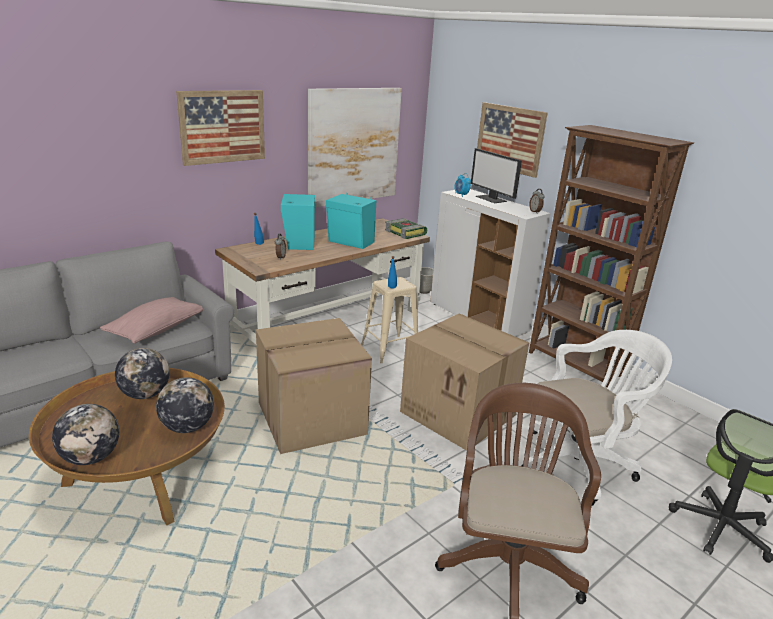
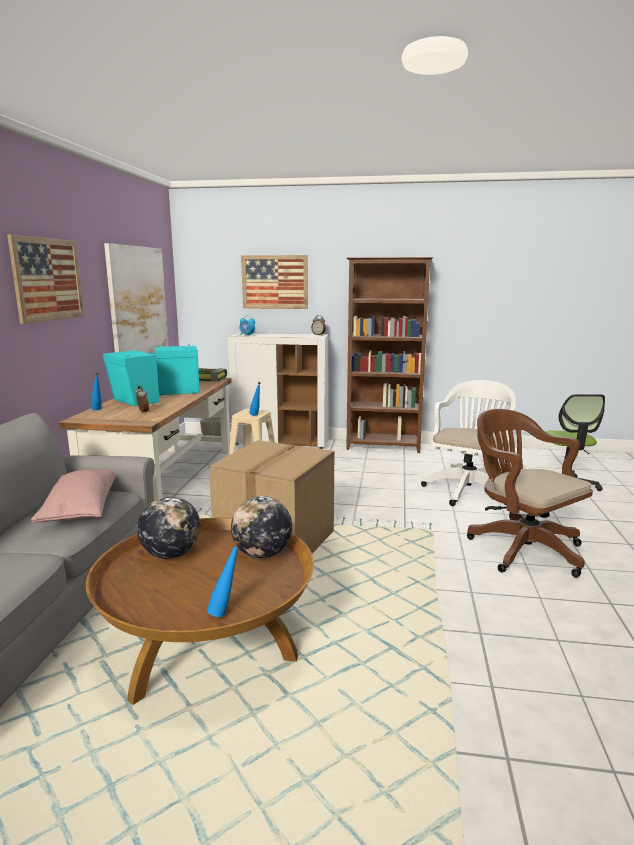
camera: 40 degrees left, 10 degrees down
globe [52,404,119,465] -> blue bottle [207,541,240,617]
cardboard box [400,314,529,451] -> none
monitor [471,148,522,203] -> none

